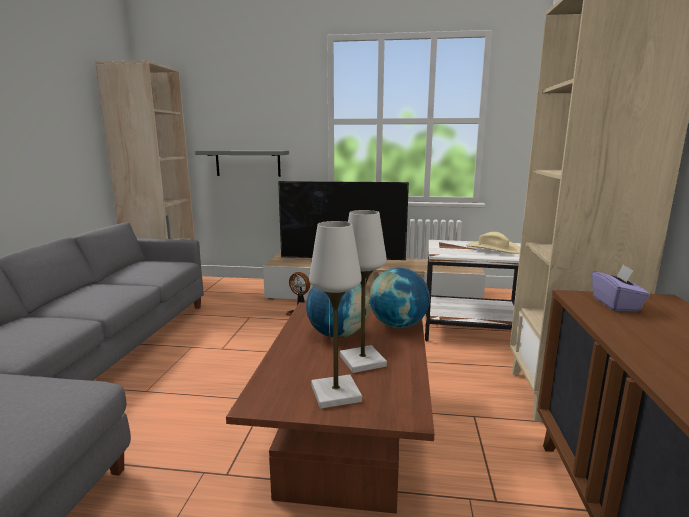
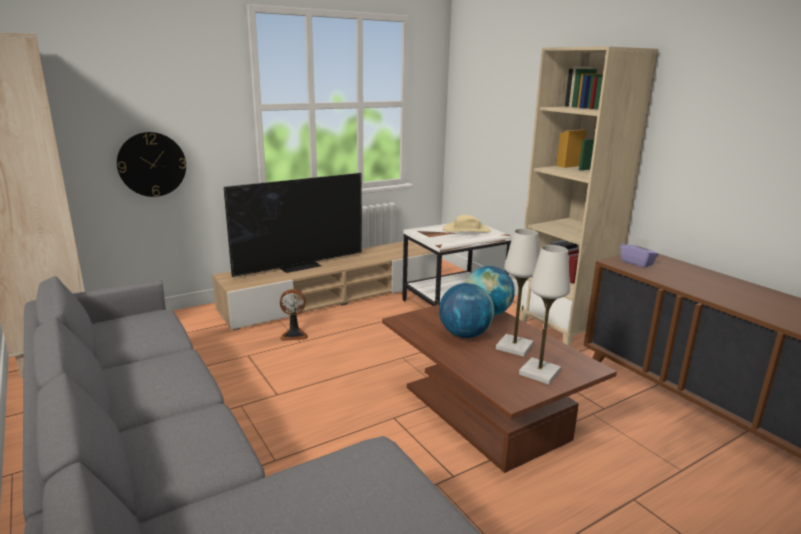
camera: 40 degrees left, 5 degrees up
grey shelf [195,150,289,177] -> wall clock [117,132,186,197]

